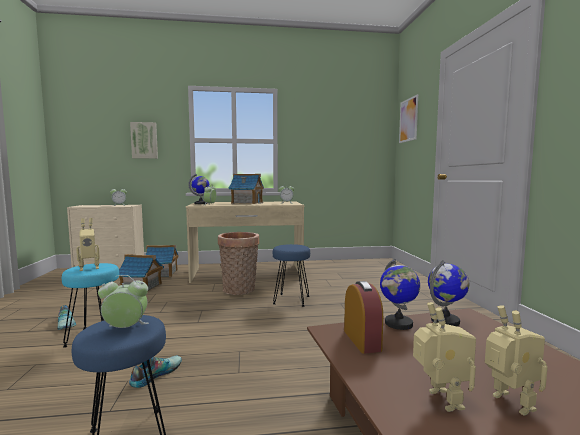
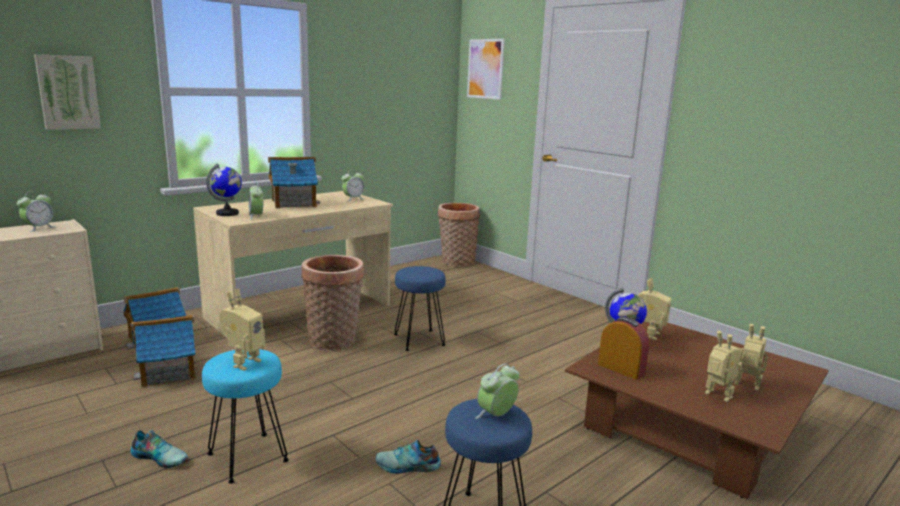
camera: 35 degrees left, 10 degrees up
shoe [129,356,182,388] -> shoe turned 90 degrees counterclockwise [375,440,441,474]
globe [428,260,470,326] -> toy robot [638,278,672,340]
none -> basket [438,203,480,267]

